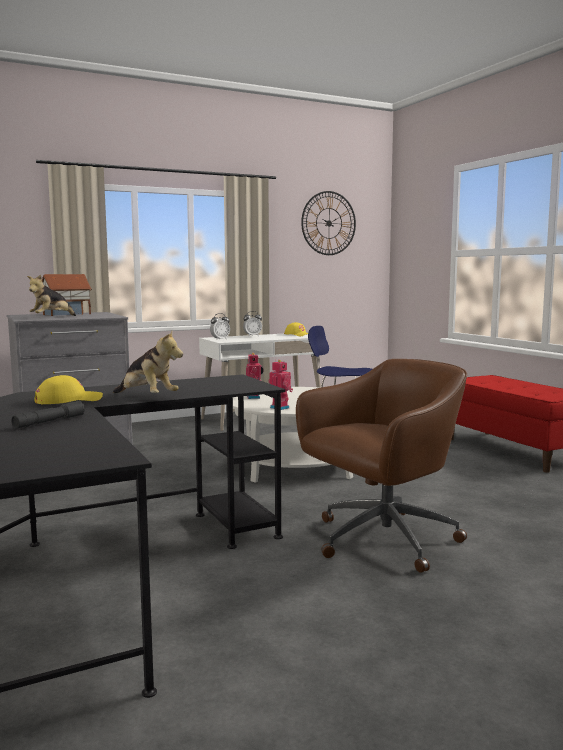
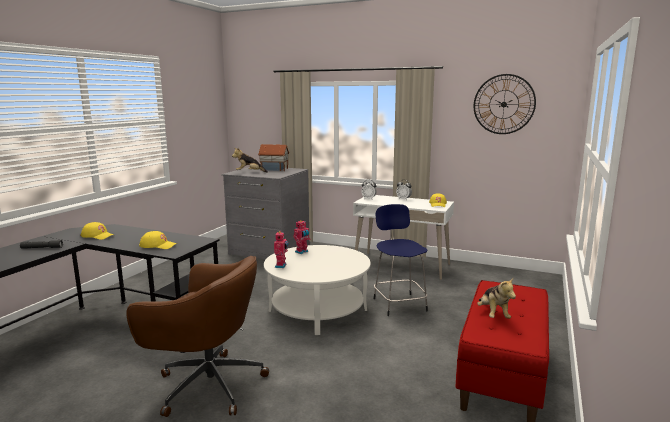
camera: 50 degrees right, 5 degrees up
plush toy [113,331,183,393] -> plush toy moved to [477,277,516,319]
none -> yellow cap [139,231,177,249]

